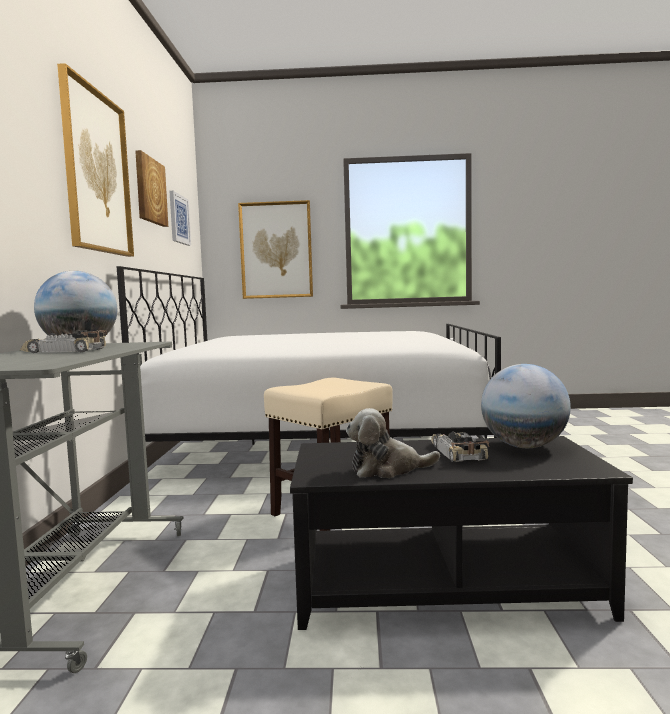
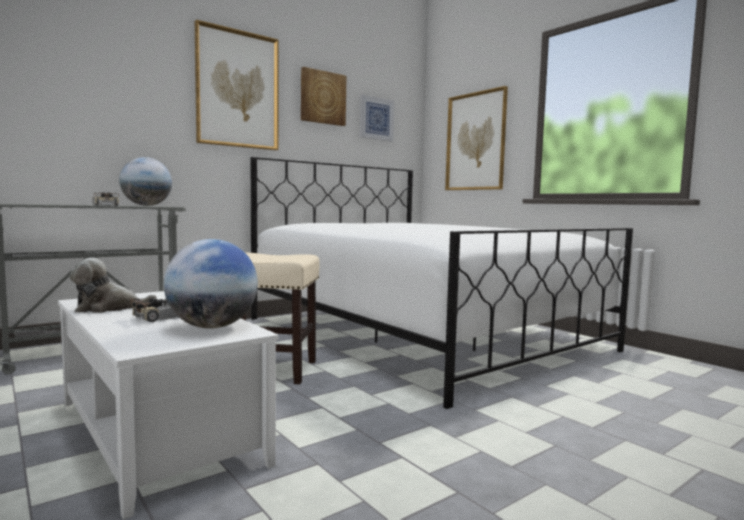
camera: 50 degrees right, 0 degrees up
black coffee table [290,436,633,630] -> white coffee table [58,291,278,519]
plush toy [346,408,440,478] -> plush toy turned 60 degrees counterclockwise [69,258,157,313]

